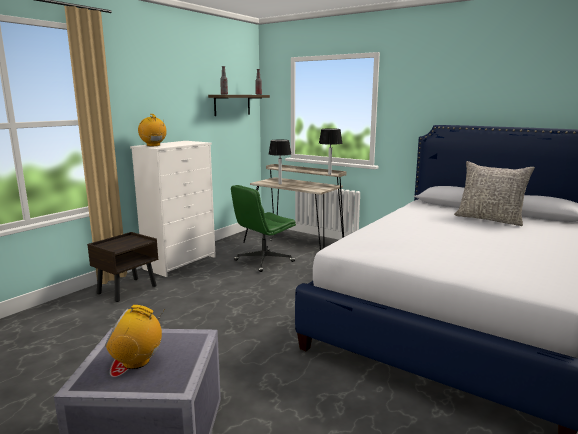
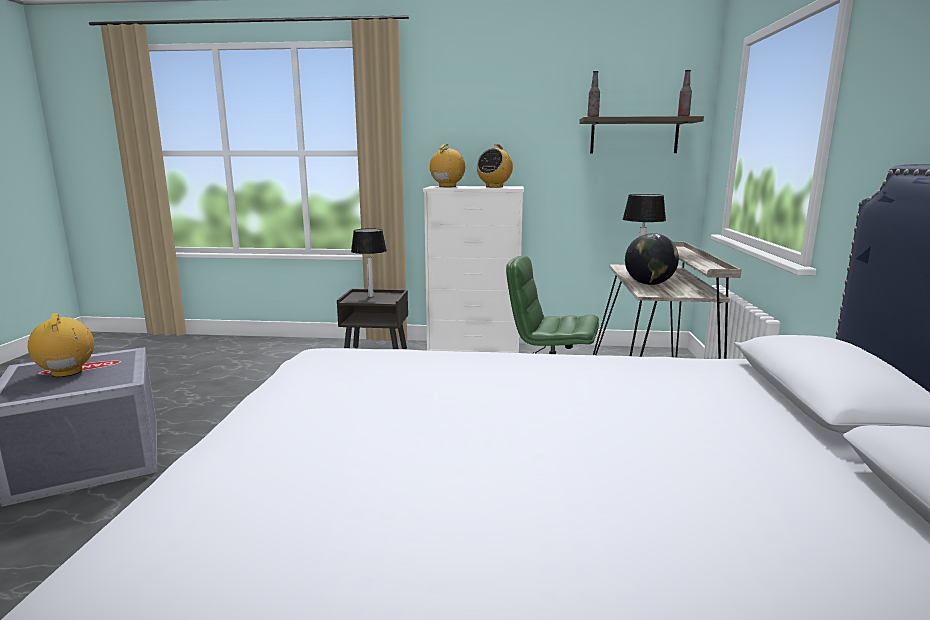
camera: 60 degrees right, 0 degrees up
table lamp [319,128,343,175] -> table lamp moved to [351,228,387,297]
grey pillow [454,161,535,226] -> none
none -> radio [477,144,513,187]
none -> globe [625,233,679,285]

